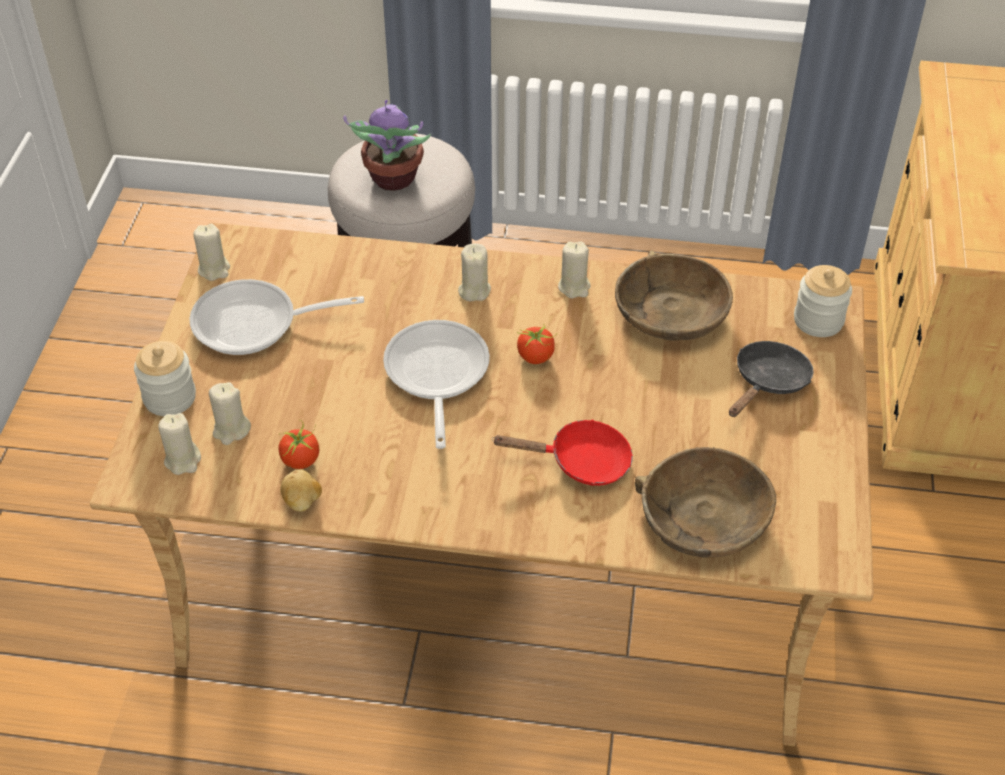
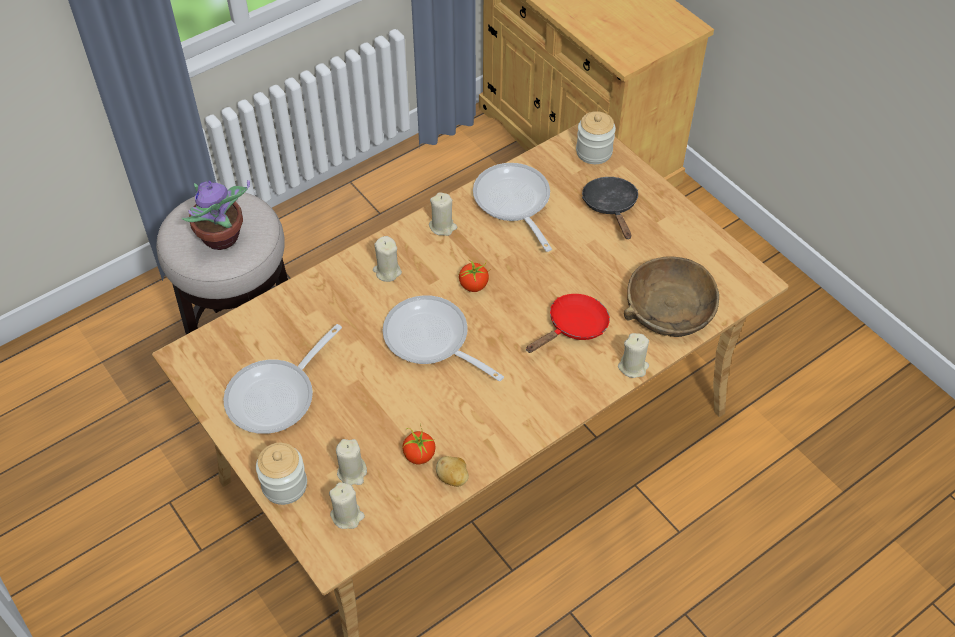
camera: 45 degrees left, 5 degrees up
beige candle [193,224,230,281] -> beige candle moved to [618,333,649,378]
brown bowl [615,250,733,341] -> frying pan [473,163,552,252]

